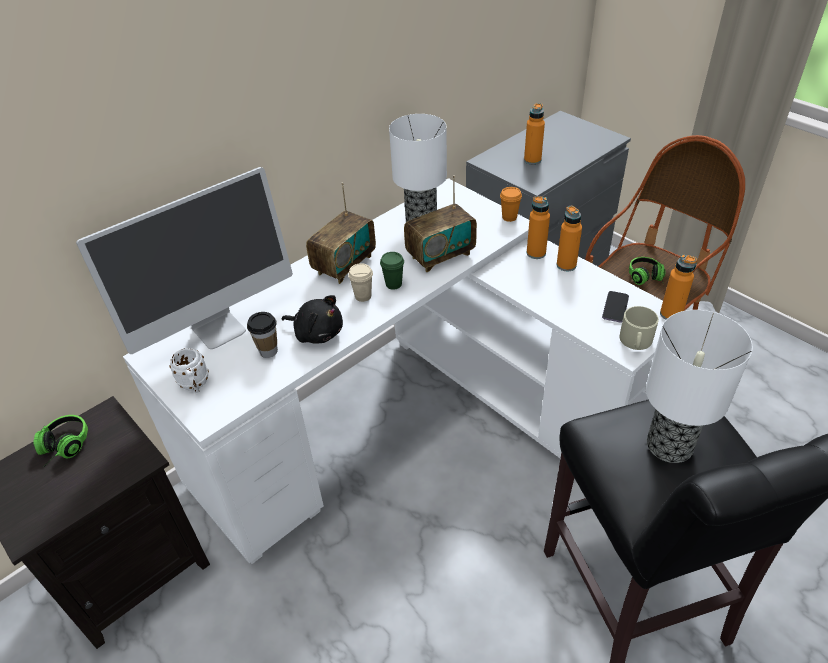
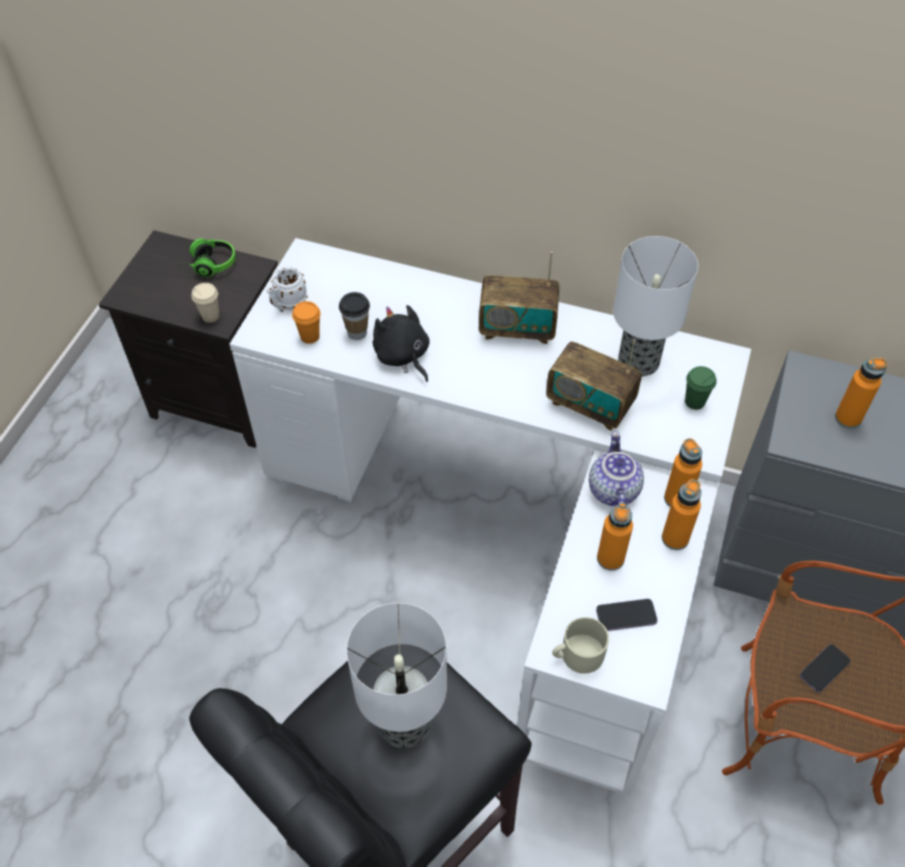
camera: 60 degrees right, 10 degrees up
monitor [76,167,293,354] -> none
black plush toy [282,295,343,343] -> black plush toy turned 150 degrees clockwise [373,305,430,382]
beige cup [348,263,373,302] -> beige cup moved to [191,283,220,323]
green cup [380,252,404,290] -> green cup moved to [685,366,717,410]
orange cup [500,187,522,222] -> orange cup moved to [292,301,321,344]
headphones [629,257,666,285] -> phone [800,644,850,693]
orange bottle [660,254,697,320] -> orange bottle moved to [597,503,633,571]
none -> teapot [589,431,644,507]

